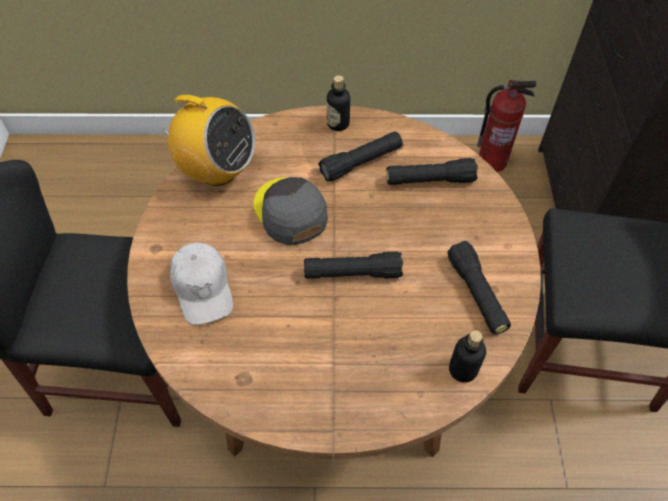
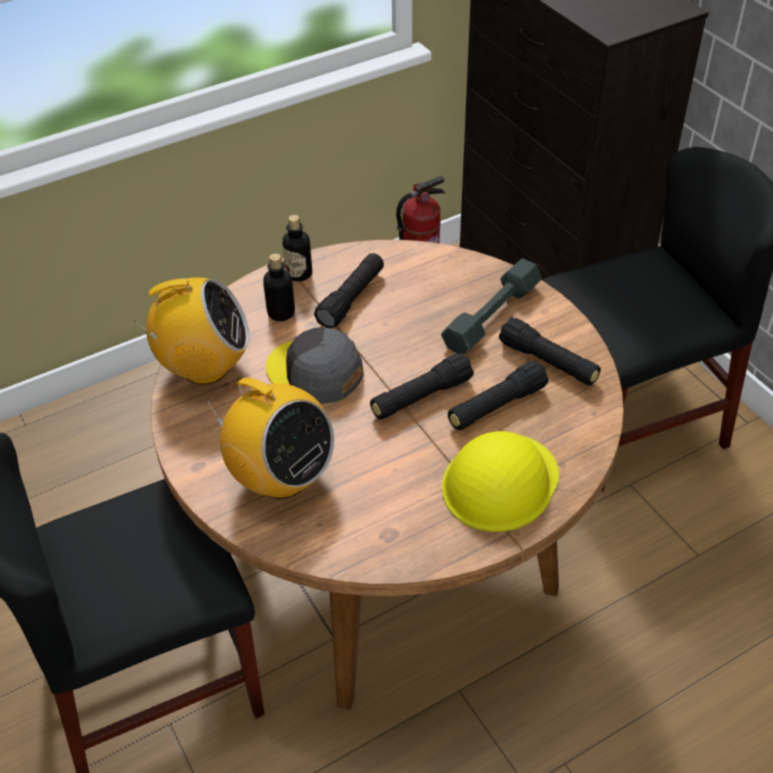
camera: 30 degrees left, 10 degrees down
white cap [170,242,233,325] -> radio [206,378,334,499]
black flashlight [386,158,478,185] -> black flashlight moved to [448,361,549,430]
bottle [449,330,486,383] -> bottle moved to [263,253,295,321]
none -> grey dumbbell [441,258,542,355]
none -> yellow hard hat [442,431,559,532]

